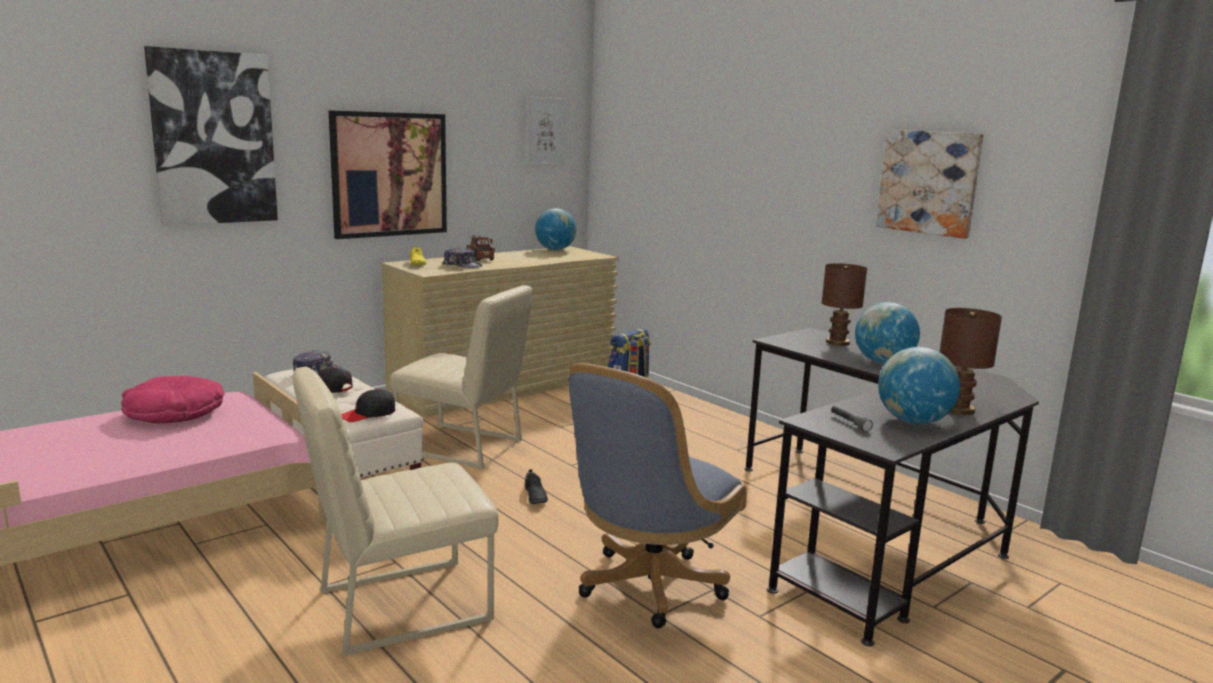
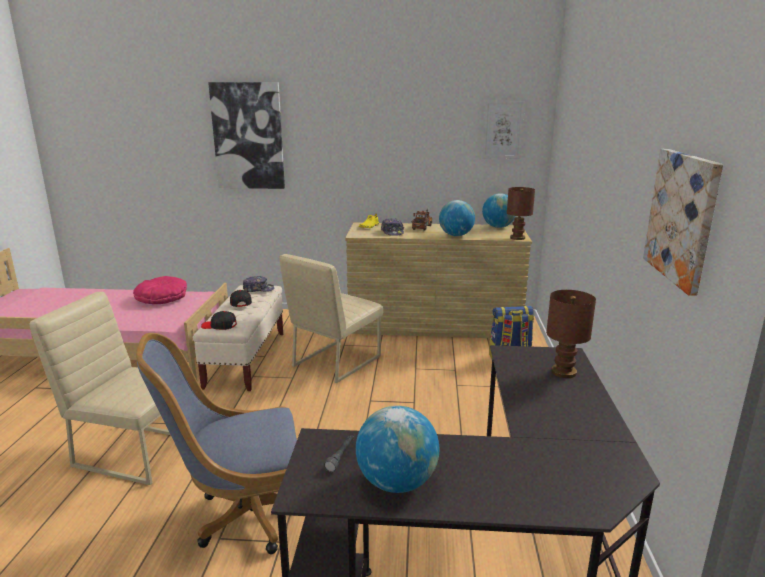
camera: 45 degrees right, 5 degrees up
picture [328,110,447,239] -> none
beige chair [390,285,533,469] -> beige chair turned 60 degrees clockwise [279,254,383,383]
black shoe [525,469,548,504] -> none
globe [855,302,920,364] -> globe moved to [439,200,475,236]
brown table lamp [939,308,1002,415] -> brown table lamp moved to [507,187,535,240]

